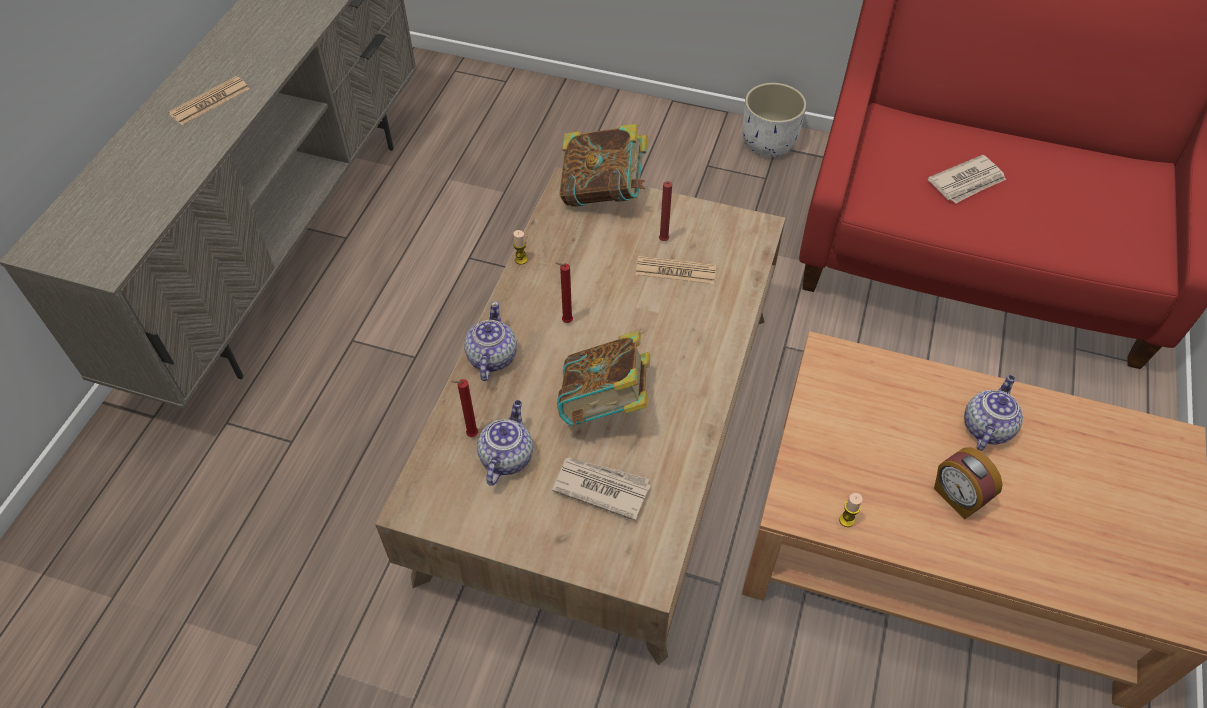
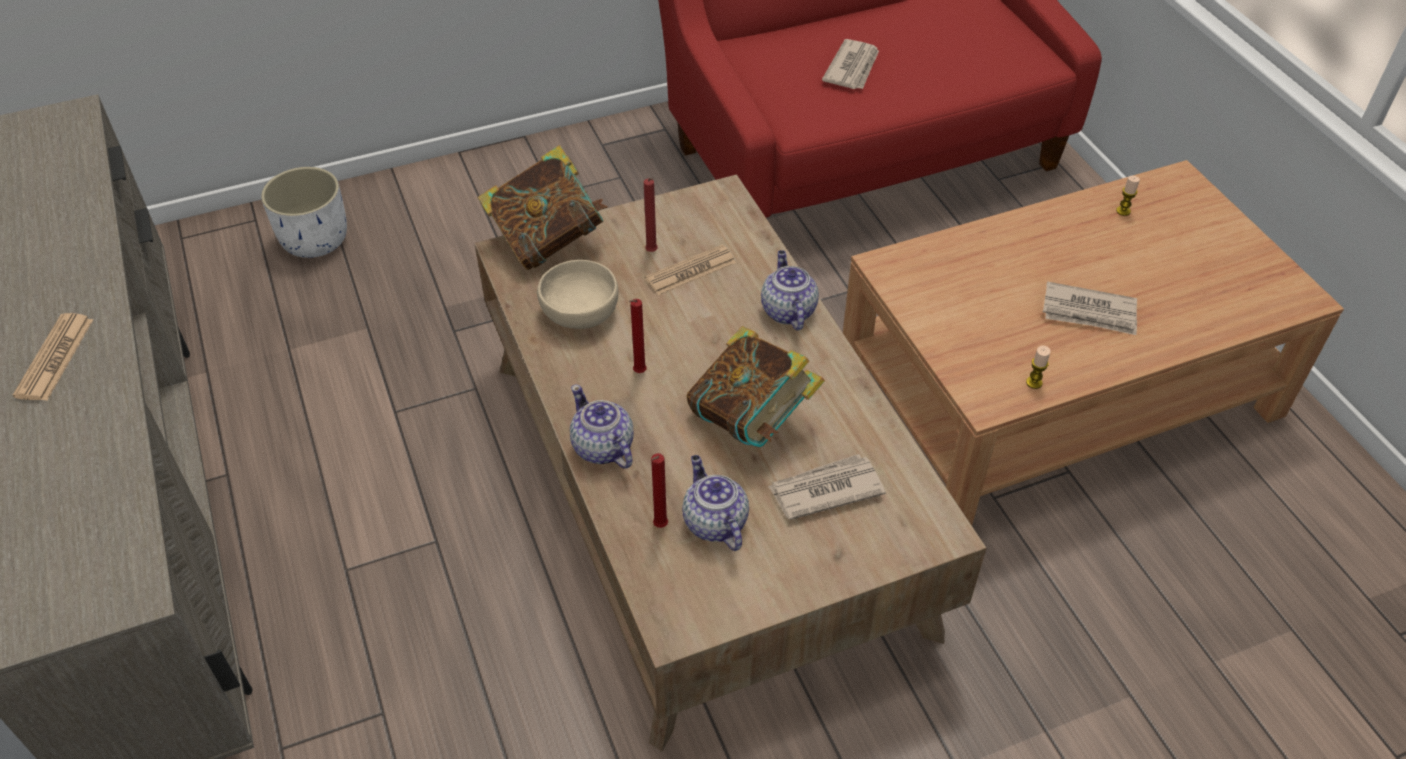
camera: 40 degrees left, 5 degrees down
candle [513,230,528,265] -> candle moved to [1116,176,1140,216]
white planter [743,83,806,157] -> white planter moved to [261,167,347,258]
alarm clock [934,447,1003,519] -> newspaper [1043,281,1137,335]
teapot [964,375,1023,451] -> teapot moved to [761,250,819,330]
none -> beige bowl [537,260,618,329]

